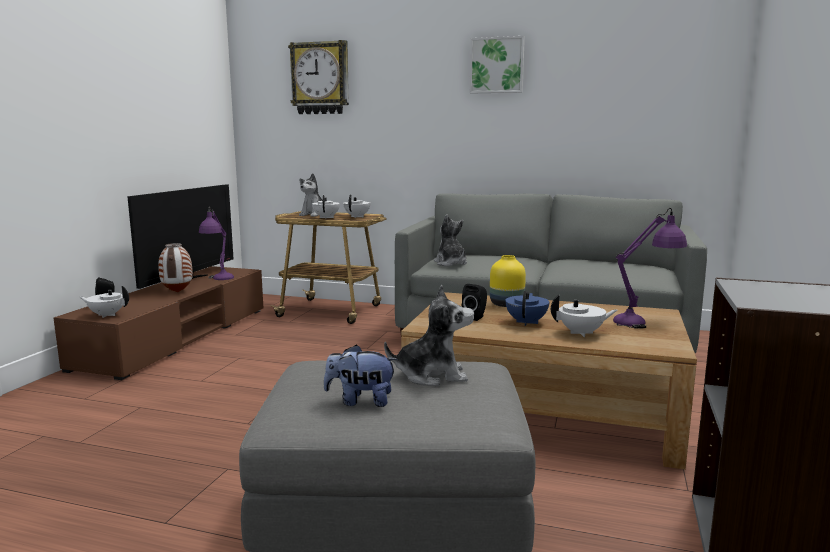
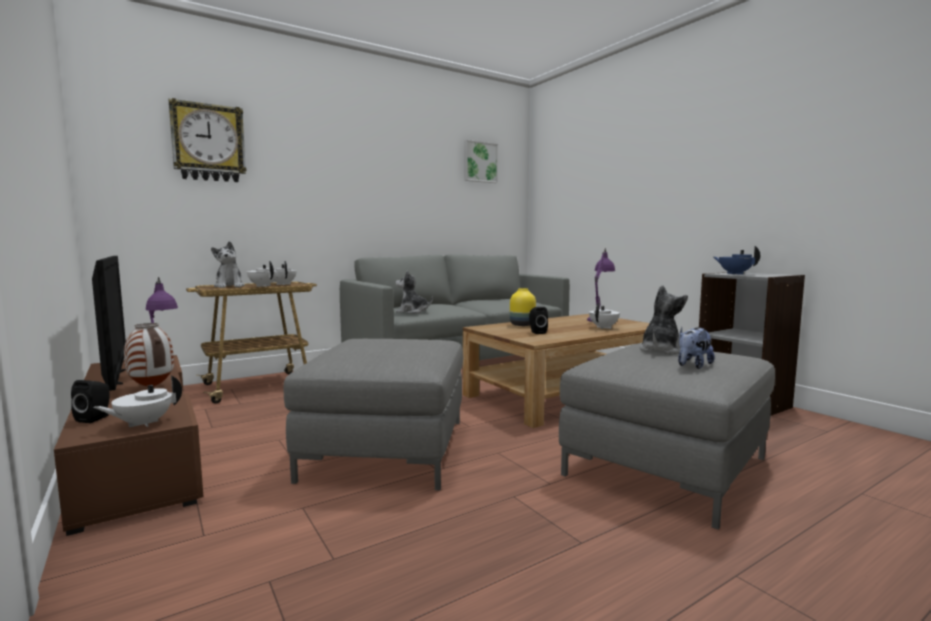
camera: 50 degrees left, 5 degrees down
picture [470,36,525,94] -> picture moved to [464,140,498,183]
blue teapot [506,291,549,326] -> blue teapot moved to [714,246,760,274]
none -> grey ottoman [284,339,463,490]

